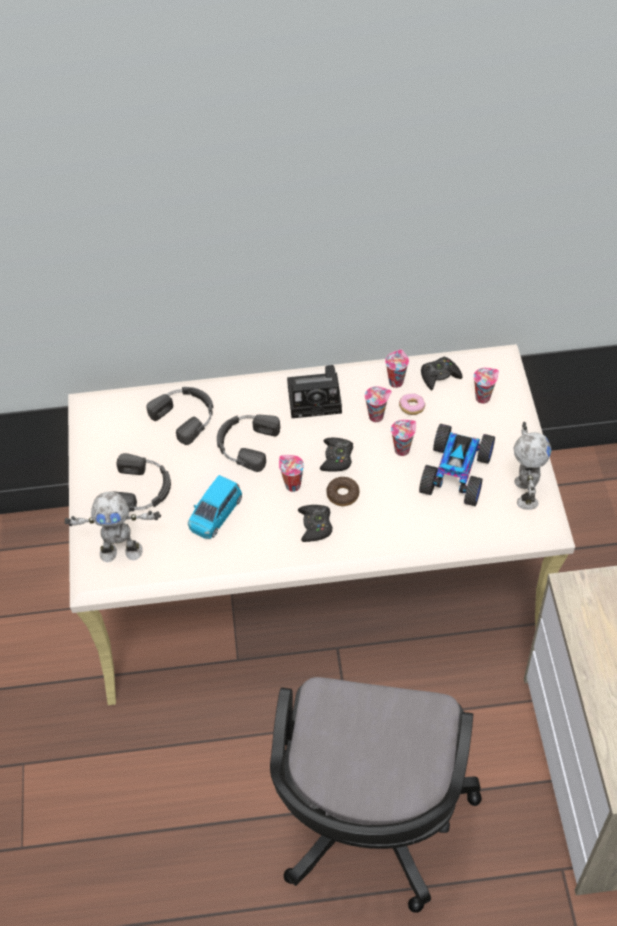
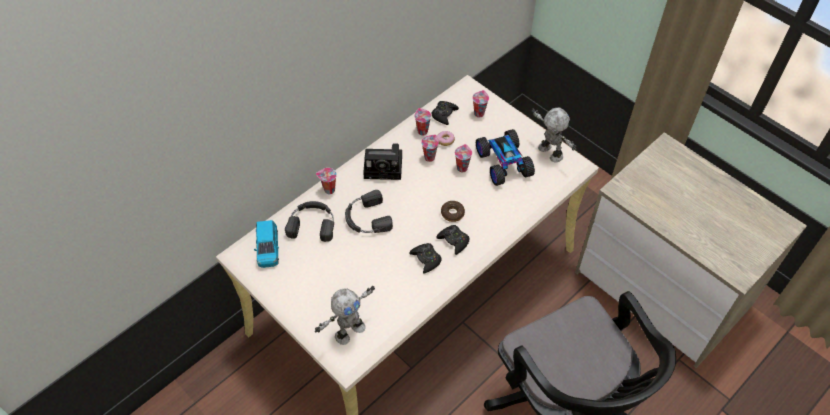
camera: 40 degrees left, 0 degrees up
black headphones [115,453,171,512] -> none
blue toy car [188,475,242,539] -> blue toy car moved to [254,220,279,268]
cup [279,455,304,492] -> cup moved to [316,168,337,194]
camera [287,365,342,418] -> camera turned 45 degrees clockwise [363,143,402,180]
black game controller [320,438,353,472] -> black game controller moved to [409,243,442,274]

